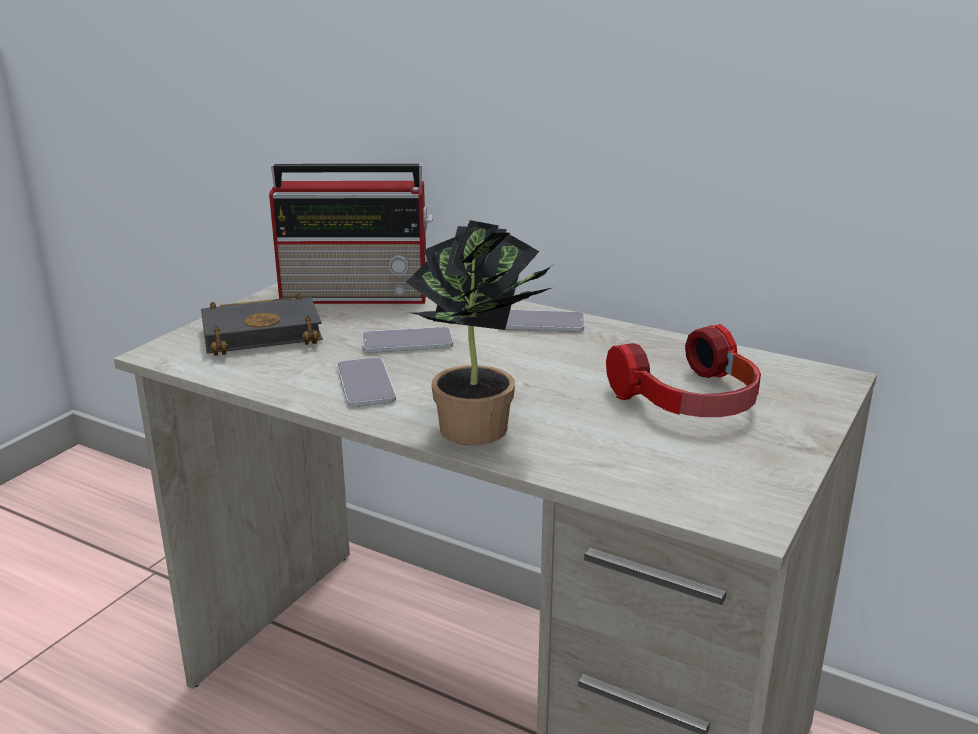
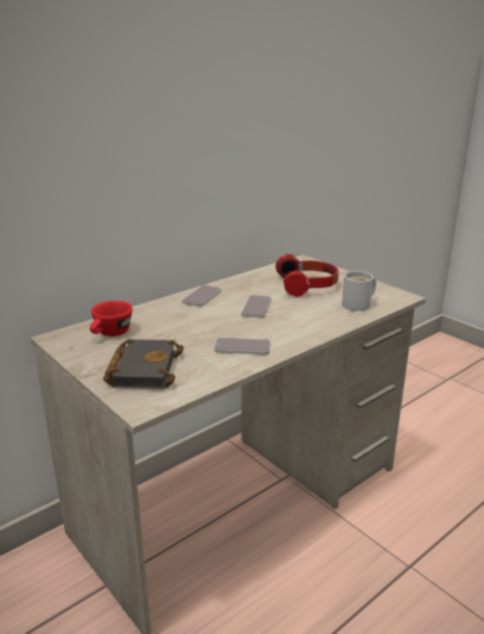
camera: 70 degrees left, 0 degrees up
radio [269,164,433,304] -> red cup [90,301,132,336]
phone [362,327,453,353] -> phone moved to [241,295,271,318]
potted plant [405,220,553,445] -> none
none -> white mug [342,271,376,311]

